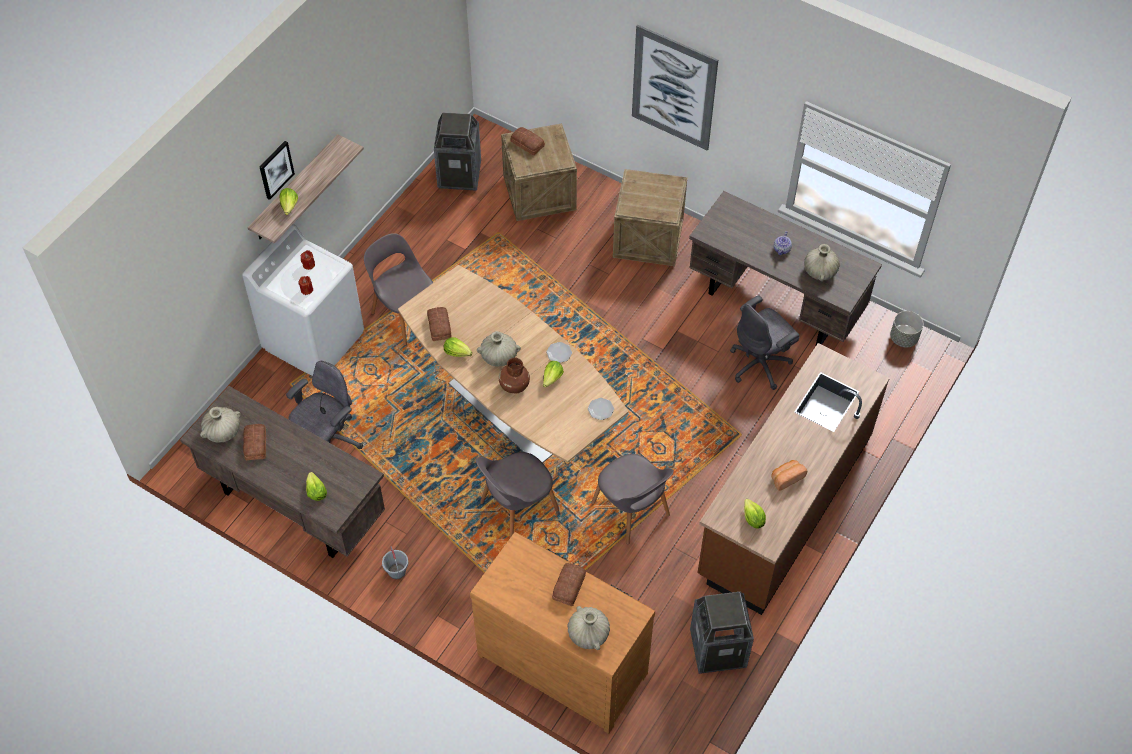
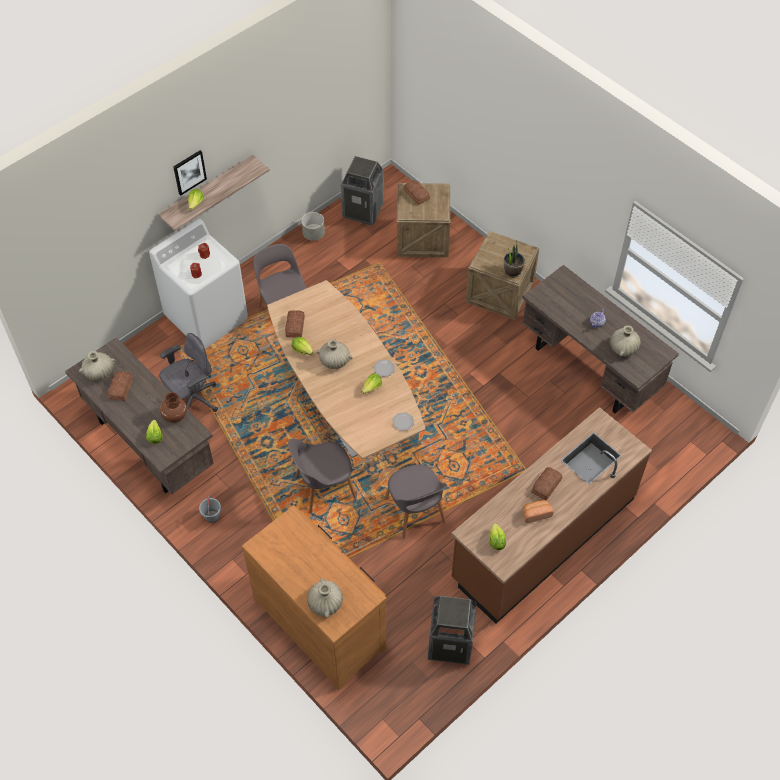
camera: 15 degrees right, 0 degrees up
brown vase [499,358,530,393] -> brown vase moved to [160,392,187,423]
bread [552,563,586,606] -> bread moved to [531,467,562,500]
picture [632,24,718,151] -> none
grey office chair [730,295,799,390] -> none
grey planter [890,311,923,348] -> grey planter moved to [302,212,325,241]
none -> potted plant [504,243,525,278]

